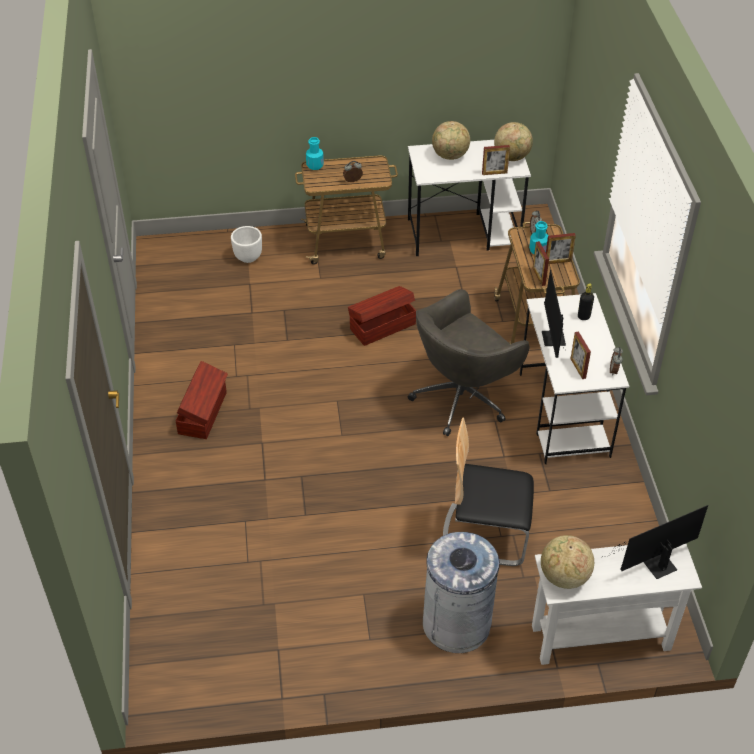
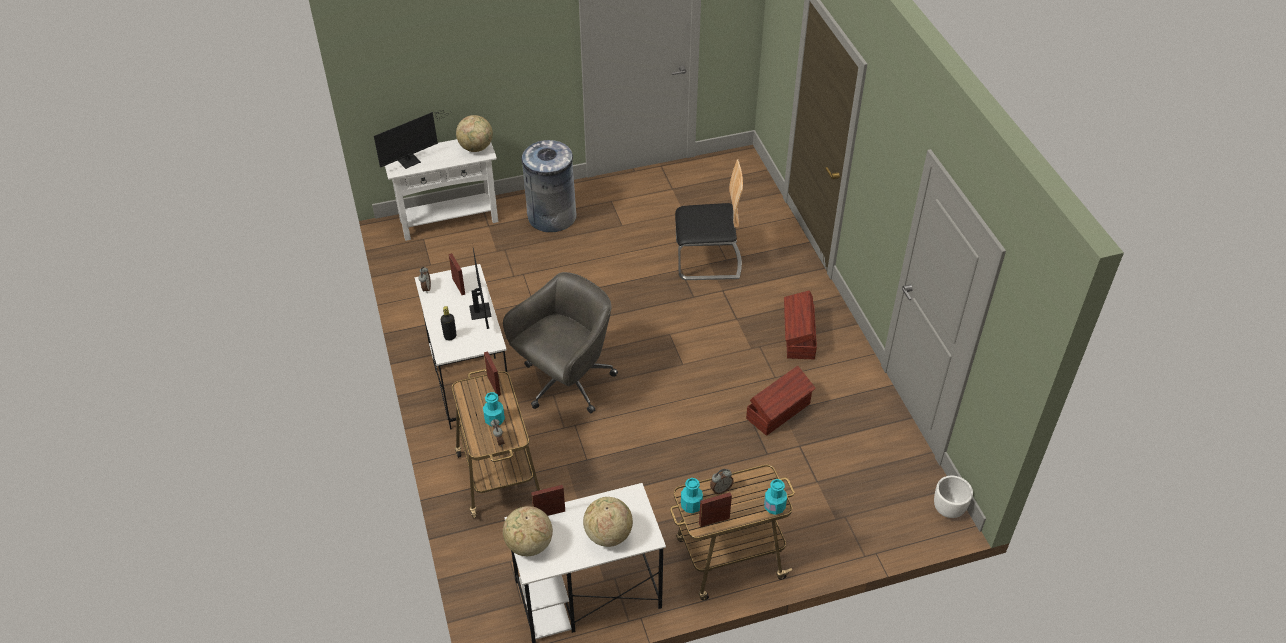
camera: 170 degrees right, 0 degrees up
white planter [231,226,262,263] -> white planter moved to [934,476,973,518]
brown storage box [348,286,416,346] -> brown storage box moved to [746,366,816,436]
chair [443,417,534,566] -> chair moved to [675,159,743,280]
picture frame [546,233,576,264] -> picture frame moved to [699,492,732,527]
none -> turquoise bottle [681,478,703,513]

